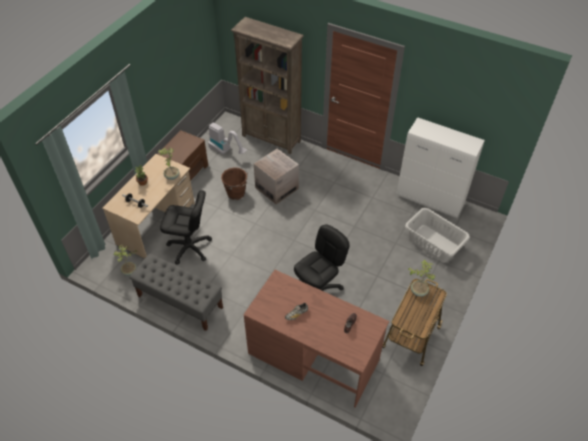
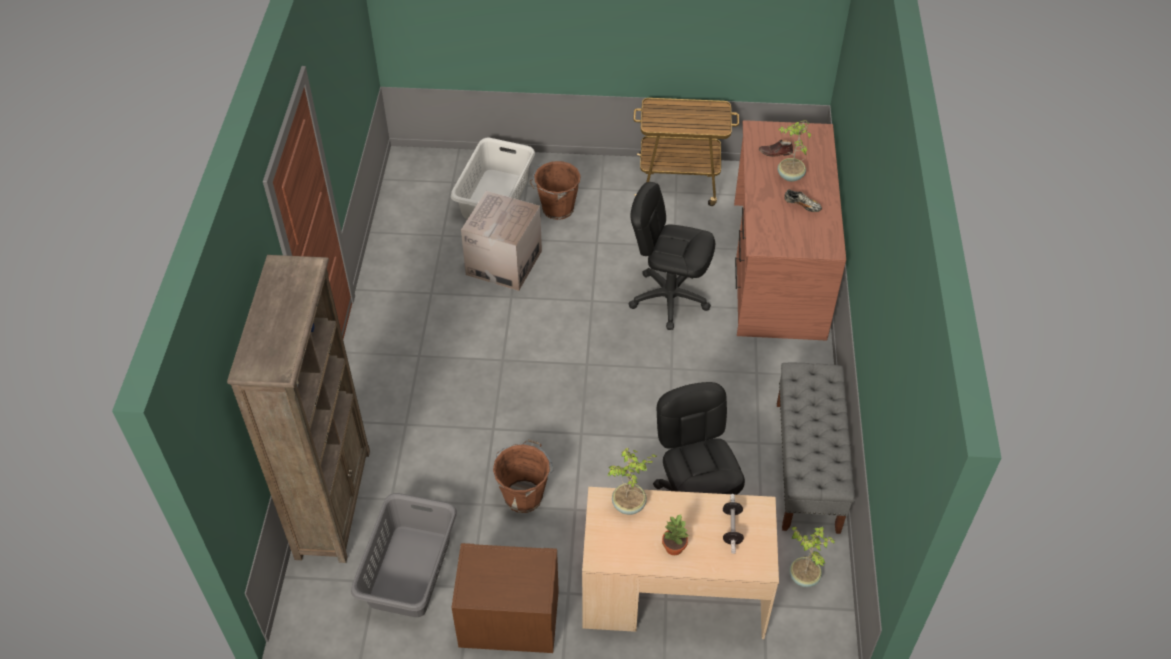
camera: 115 degrees left, 0 degrees up
vacuum cleaner [208,123,247,154] -> grey laundry basket [351,493,457,617]
cardboard box [254,149,299,204] -> cardboard box moved to [461,191,542,291]
white cabinet [396,117,485,218] -> none
potted plant [408,260,436,297] -> potted plant moved to [778,120,811,182]
none -> brown bucket [529,161,581,220]

